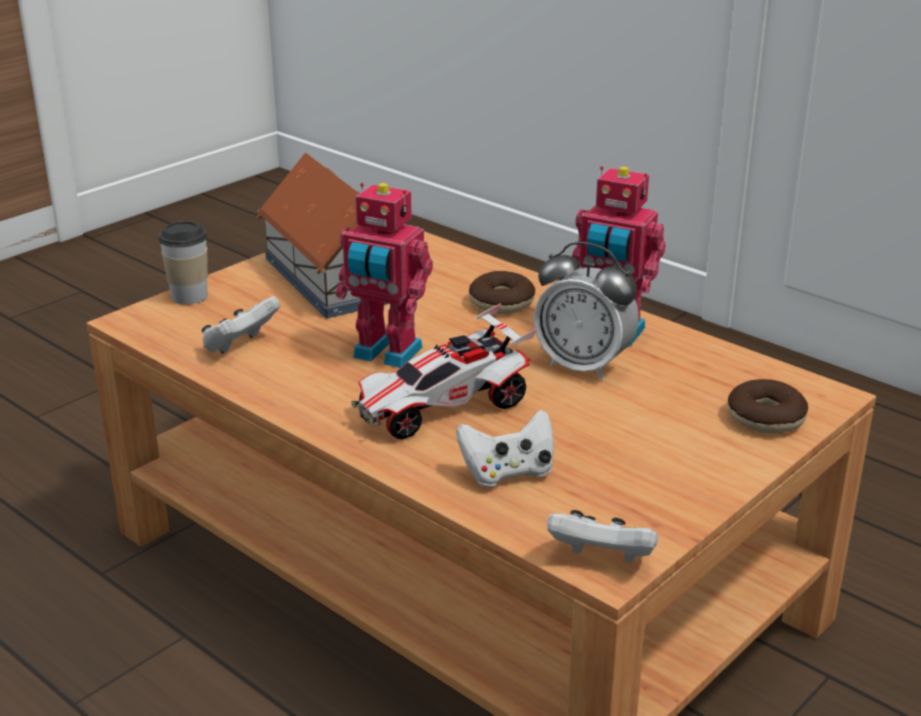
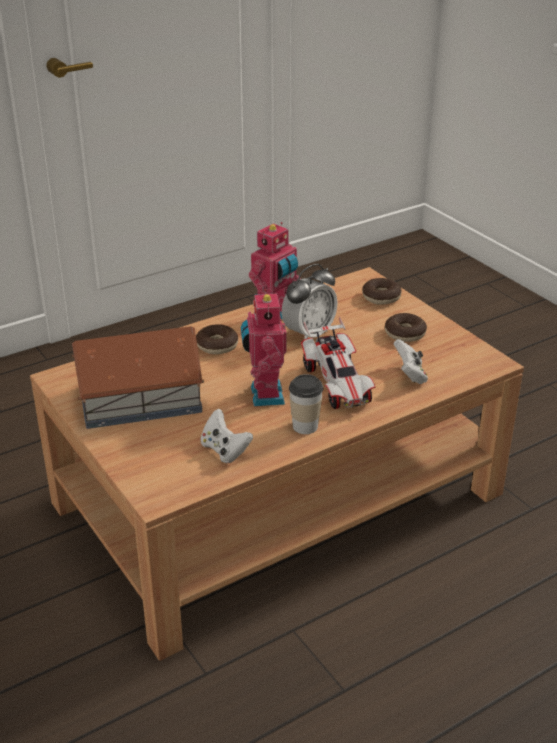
camera: 75 degrees left, 5 degrees up
cup [159,221,208,305] -> cup moved to [289,374,323,434]
toy robot [336,183,433,368] -> toy robot turned 135 degrees clockwise [241,289,287,406]
white game controller [547,510,658,563] -> none
none -> donut [385,313,427,342]

